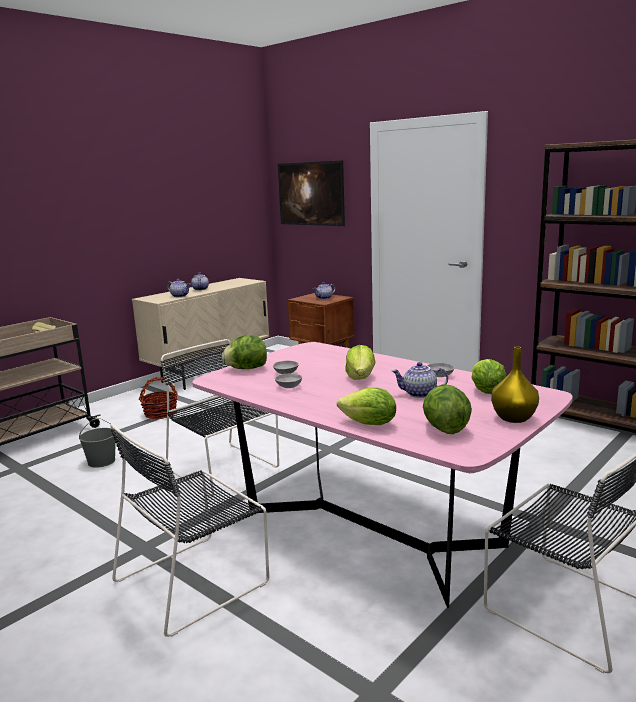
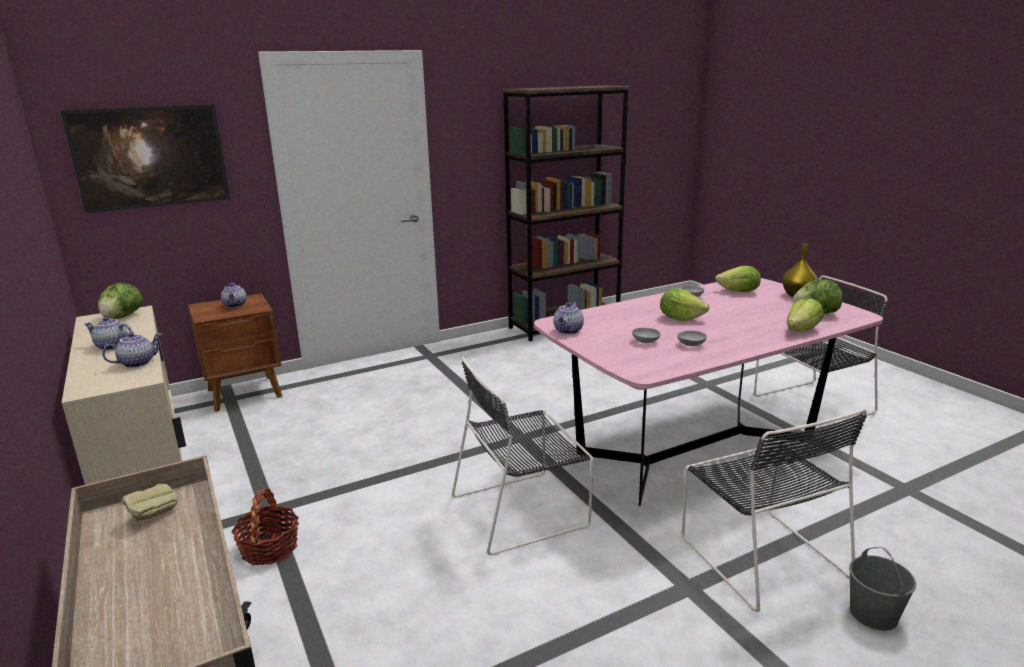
camera: 70 degrees left, 5 degrees up
grey bucket [79,418,116,468] -> grey bucket moved to [849,547,916,631]
lettuce [222,335,267,369] -> lettuce moved to [98,283,143,319]
teapot [392,362,448,398] -> teapot moved to [553,302,584,335]

